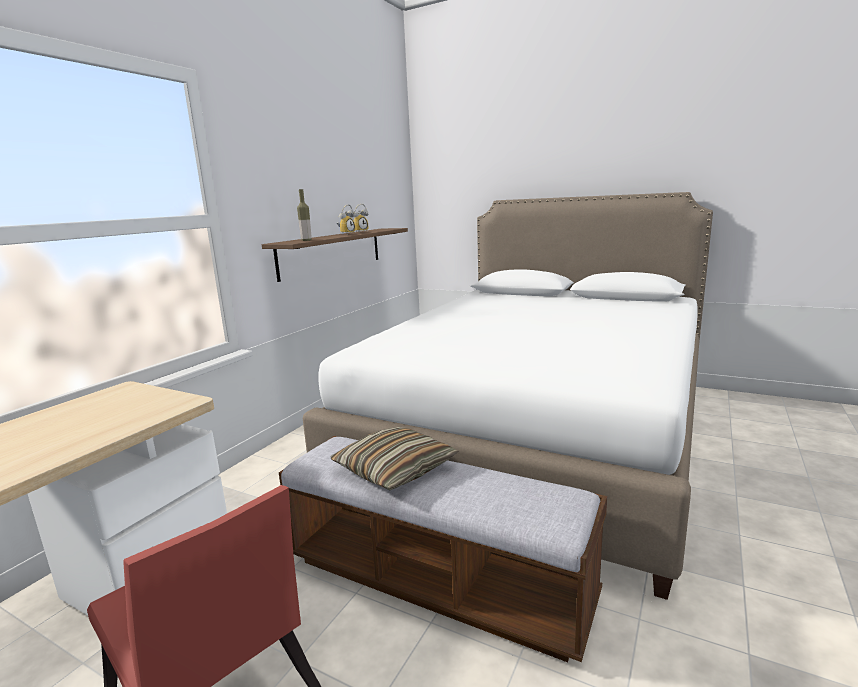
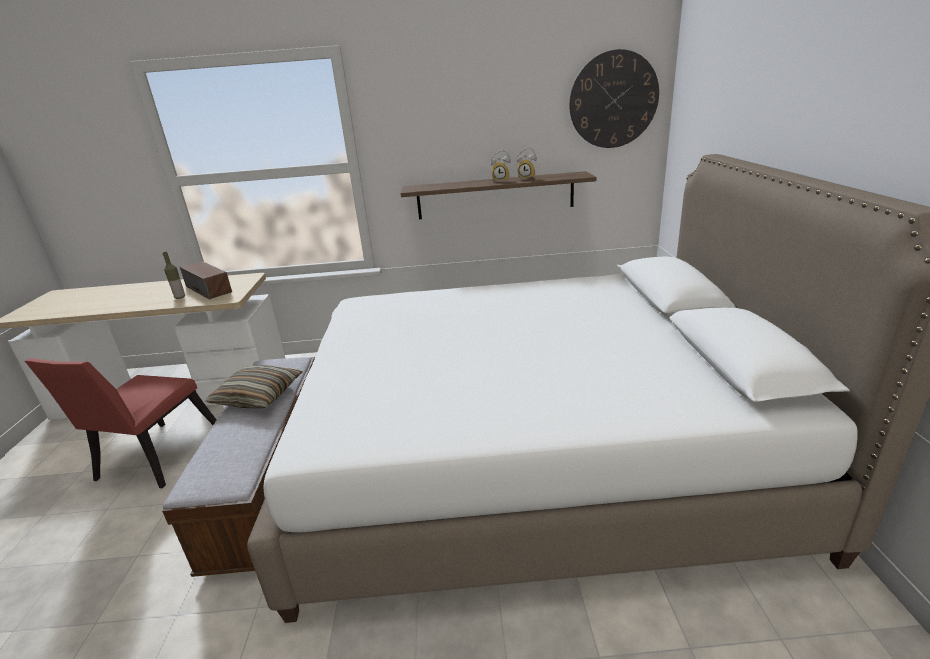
camera: 60 degrees right, 10 degrees up
bottle [297,189,312,241] -> bottle moved to [163,252,185,299]
none -> speaker [180,261,232,300]
none -> wall clock [569,49,659,148]

